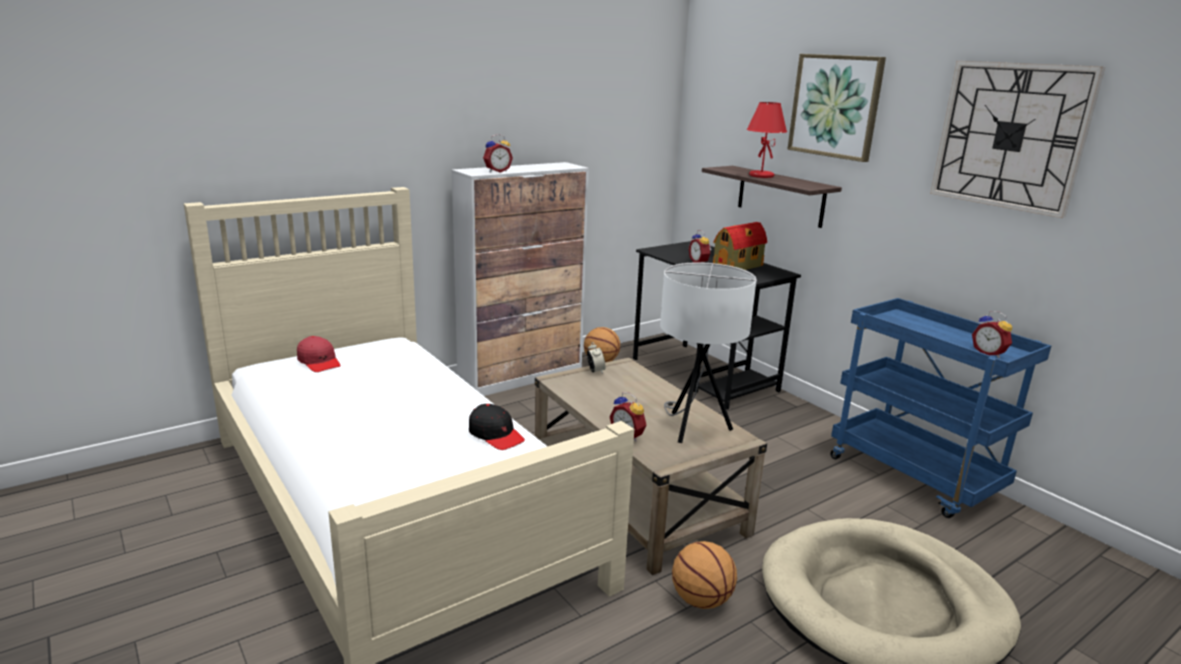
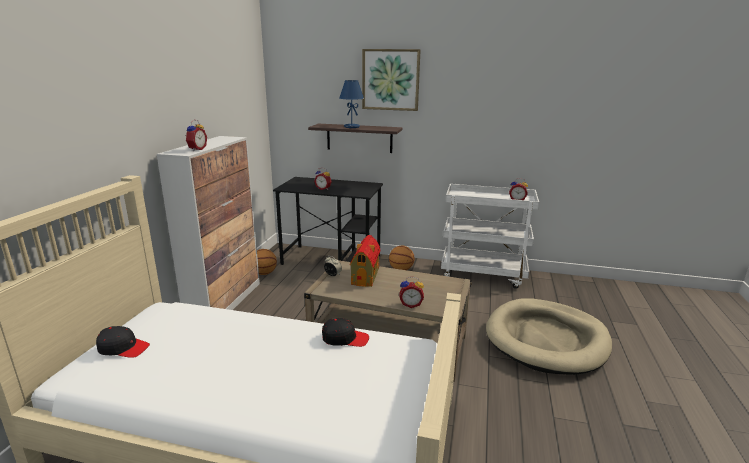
camera: 40 degrees left, 0 degrees up
red cap [297,336,341,372] -> black cap [96,326,150,358]
white table lamp [660,262,757,443] -> none
basketball [672,541,737,609] -> basketball moved to [389,246,415,270]
toy house [713,222,767,270] -> toy house moved to [350,235,380,287]
red table lamp [747,102,787,178] -> blue table lamp [339,80,364,128]
blue cart [830,298,1051,518] -> white cart [441,184,539,289]
wall clock [930,61,1105,218] -> none

